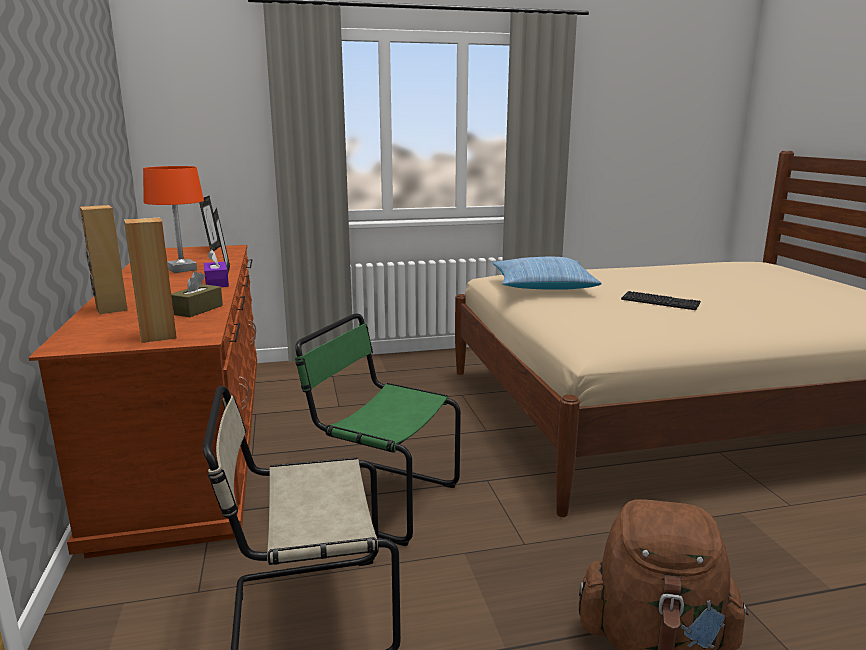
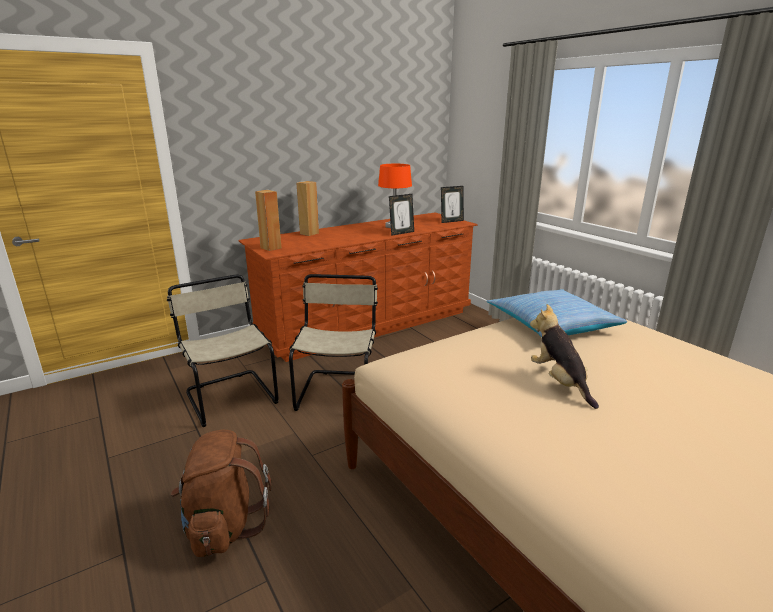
camera: 70 degrees right, 5 degrees up
brown tissue box [171,271,223,317] -> none
purple tissue box [204,249,229,287] -> none
green chair [295,313,461,546] -> beige chair [289,274,378,411]
keyboard [621,291,701,310] -> plush toy [530,304,599,409]

